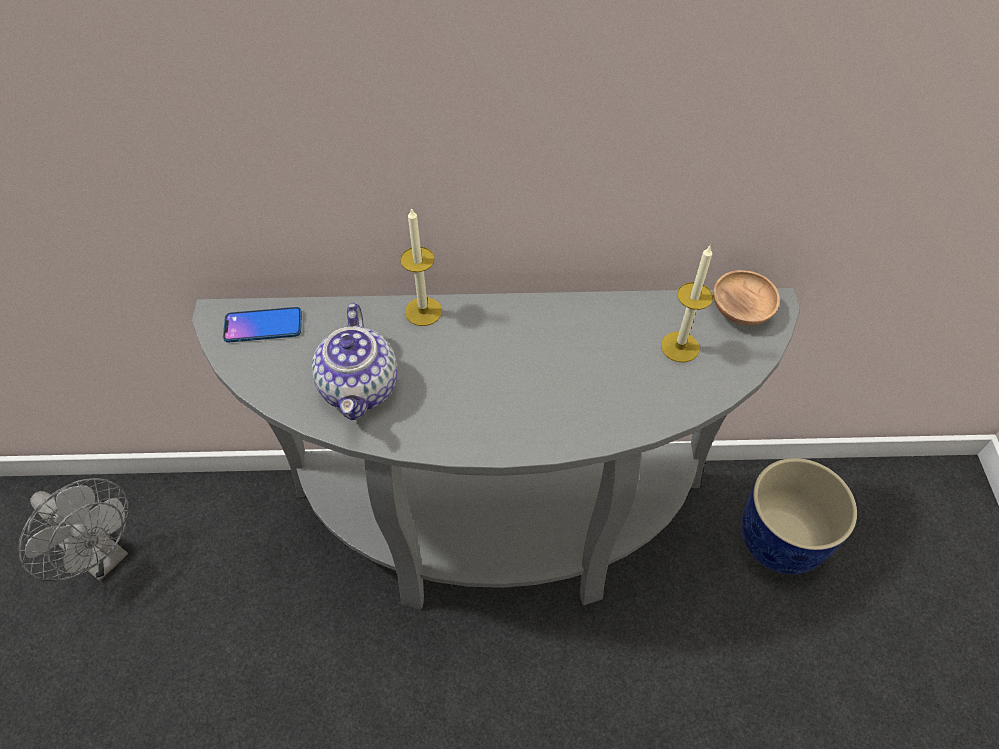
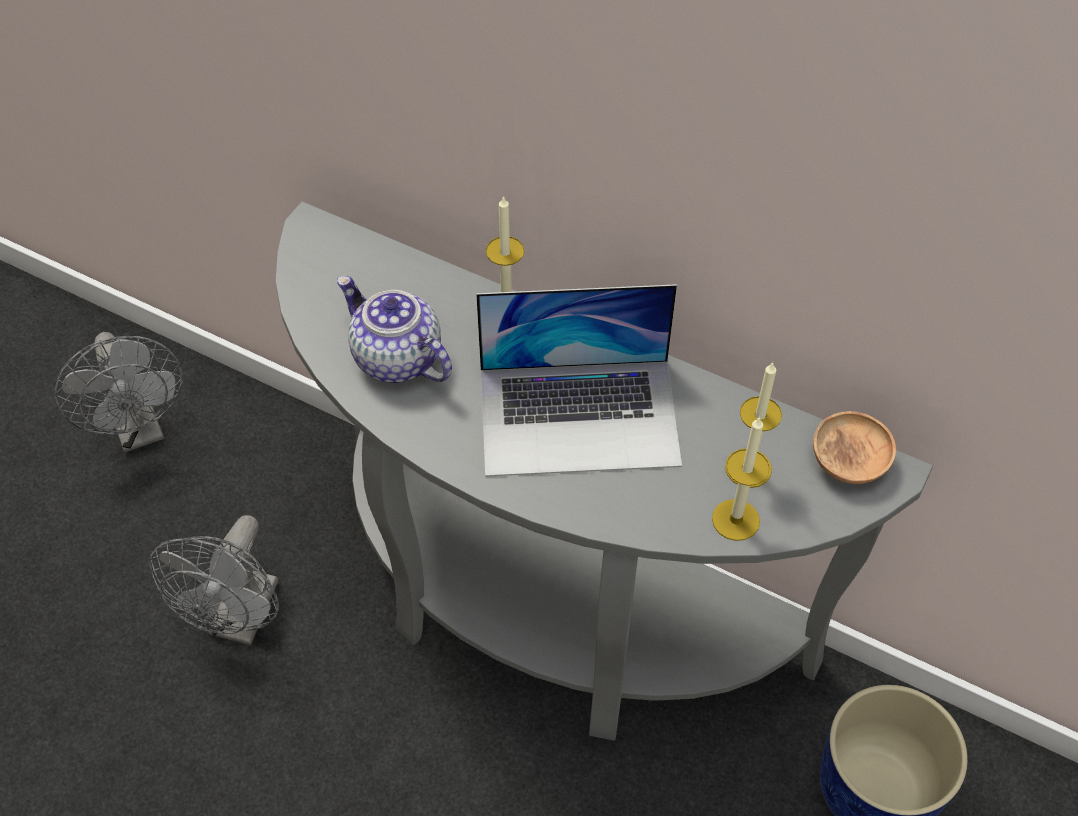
camera: 30 degrees right, 0 degrees up
phone [223,307,302,342] -> none
teapot [312,303,398,421] -> teapot turned 105 degrees clockwise [337,276,452,383]
none -> grey fan [149,515,279,645]
none -> laptop [476,284,682,477]
none -> candle [712,417,770,541]

